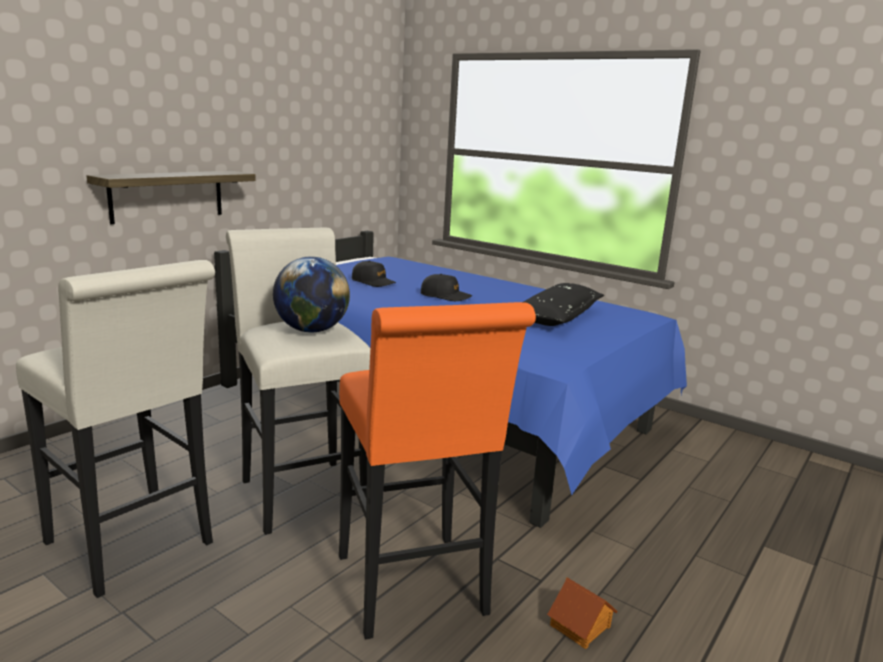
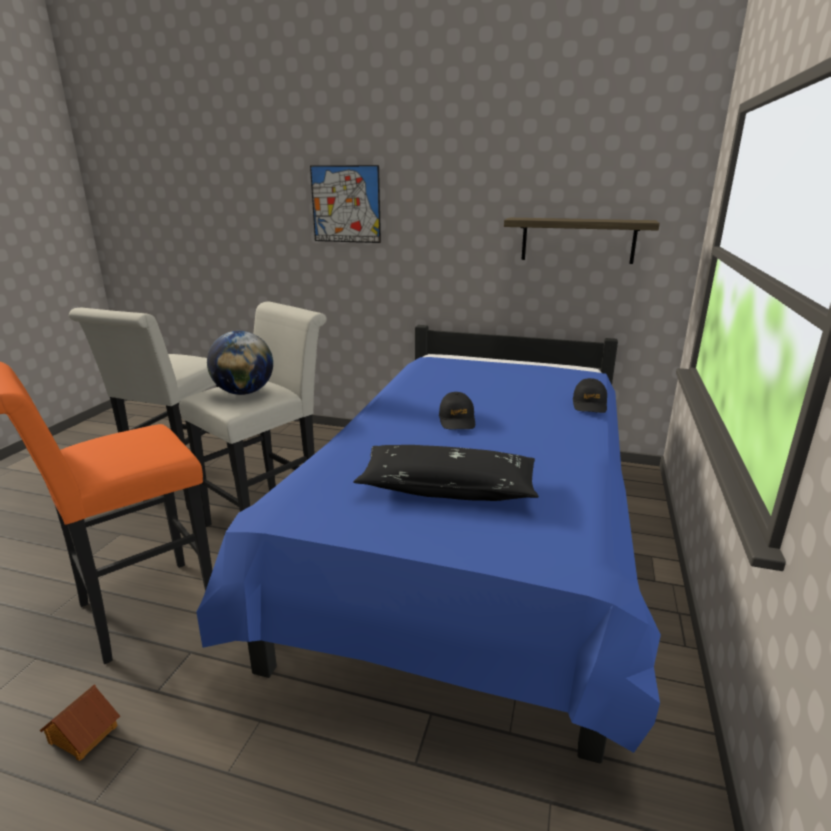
camera: 70 degrees right, 5 degrees up
shelf [87,171,256,224] -> shelf moved to [504,218,660,264]
black cap [352,261,396,287] -> black cap moved to [573,378,607,413]
none -> picture [310,165,381,243]

